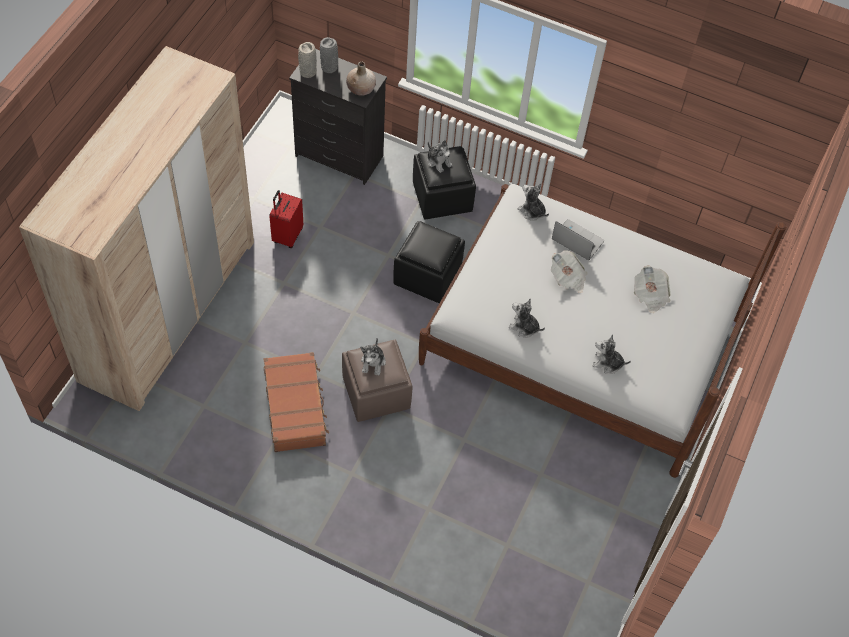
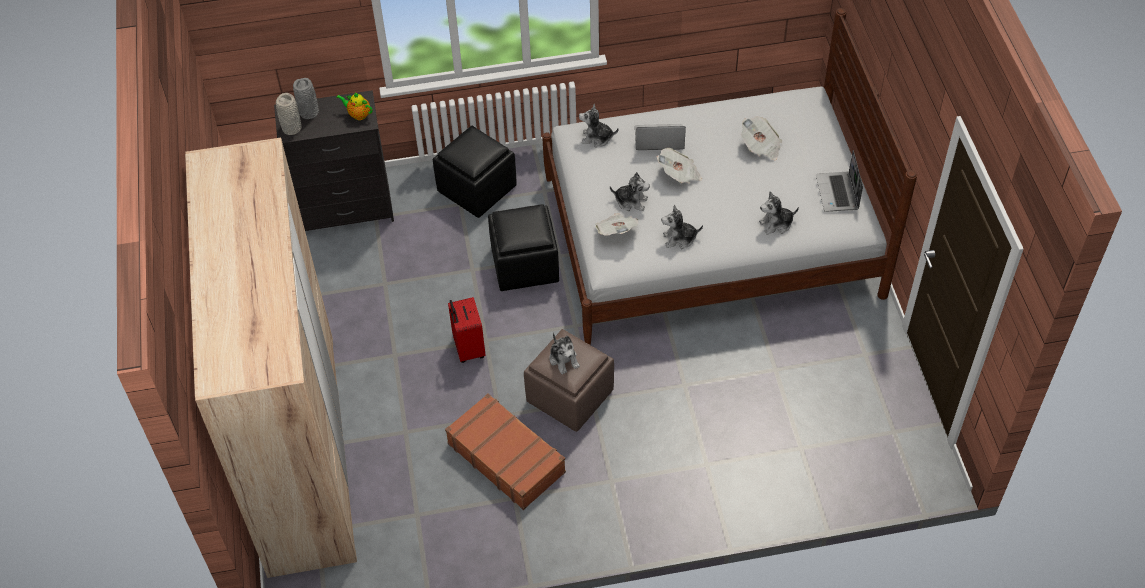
camera: 30 degrees left, 5 degrees down
red suitcase [269,190,303,248] -> red suitcase moved to [448,297,486,363]
beige vase [346,62,376,96] -> teapot [336,92,373,120]
plush toy [427,140,452,173] -> plush toy moved to [610,172,650,211]
none -> newspaper [595,213,639,236]
none -> laptop [816,150,863,212]

